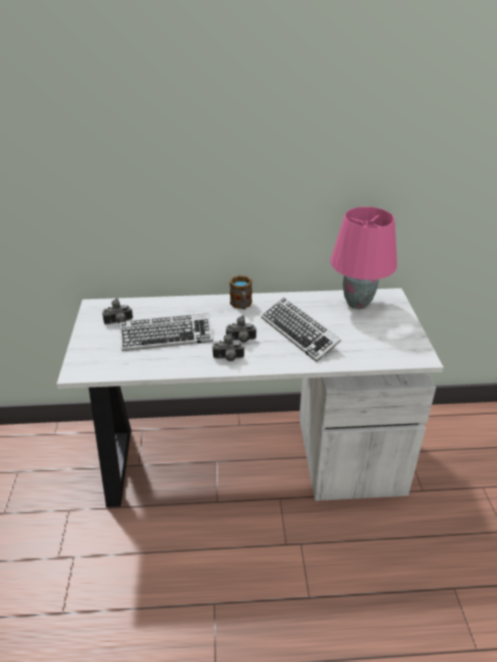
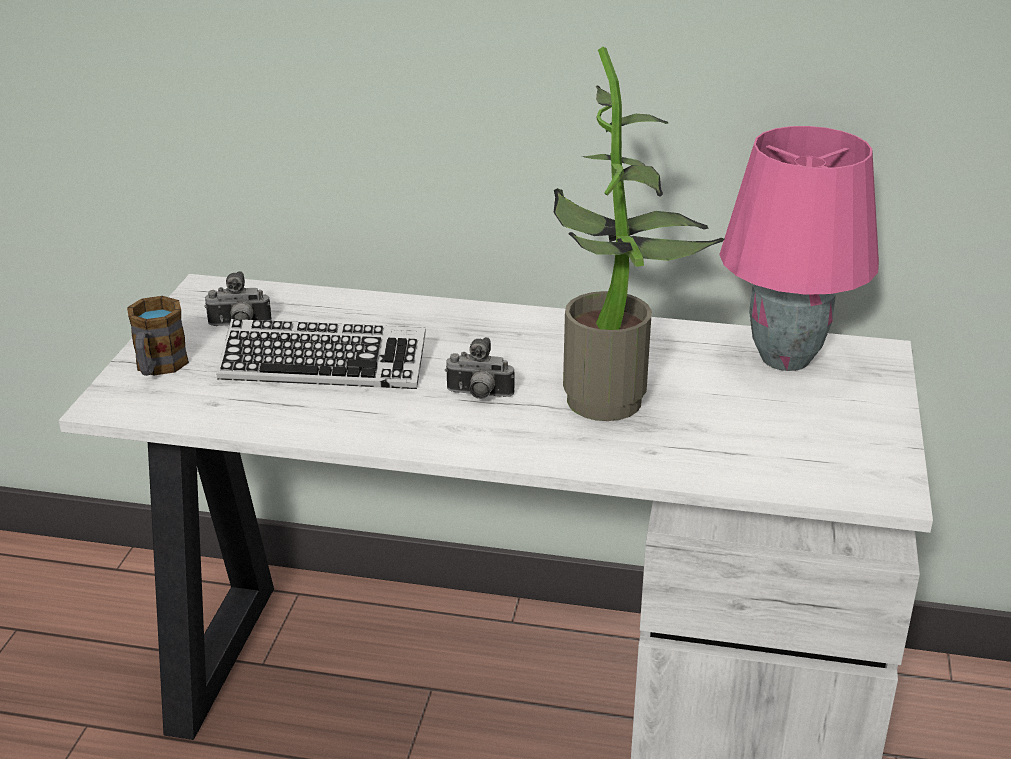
camera: 15 degrees right, 5 degrees down
camera [212,333,245,361] -> none
mug [230,275,252,309] -> mug moved to [127,296,189,376]
keyboard [261,298,341,362] -> potted plant [554,47,724,421]

